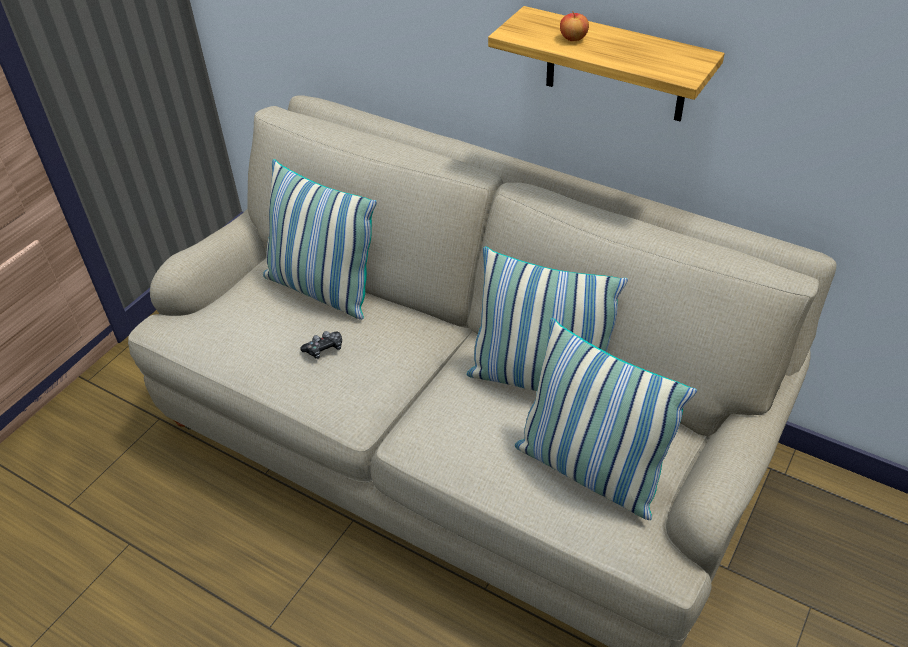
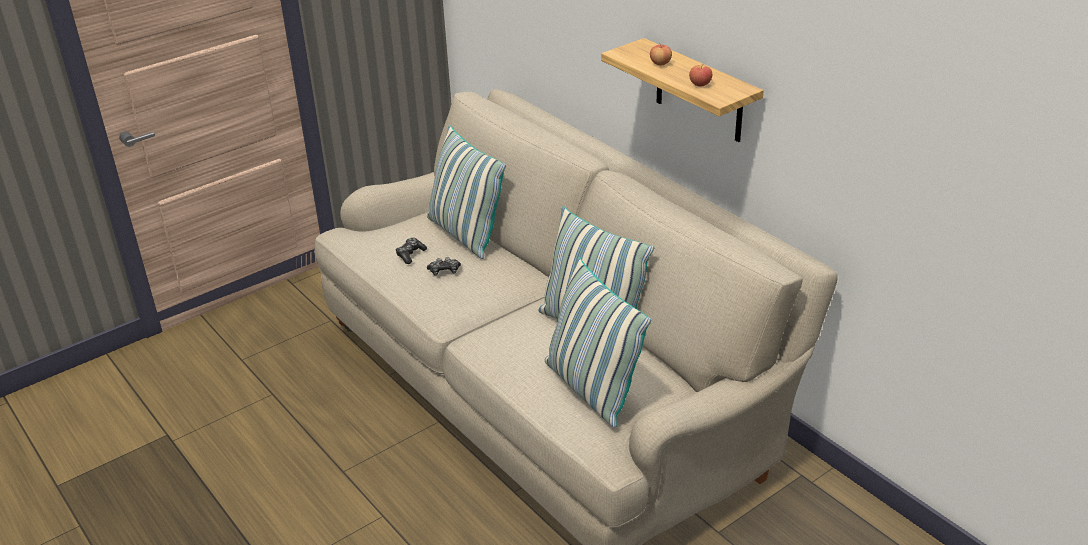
camera: 20 degrees right, 10 degrees down
none -> game controller [395,238,427,264]
none -> apple [689,64,712,86]

